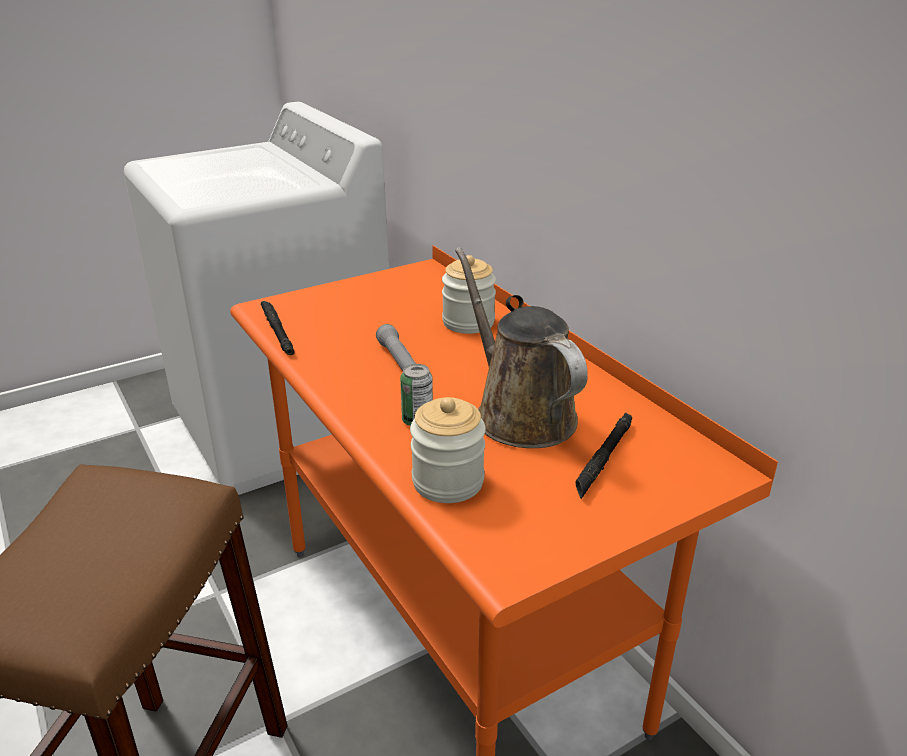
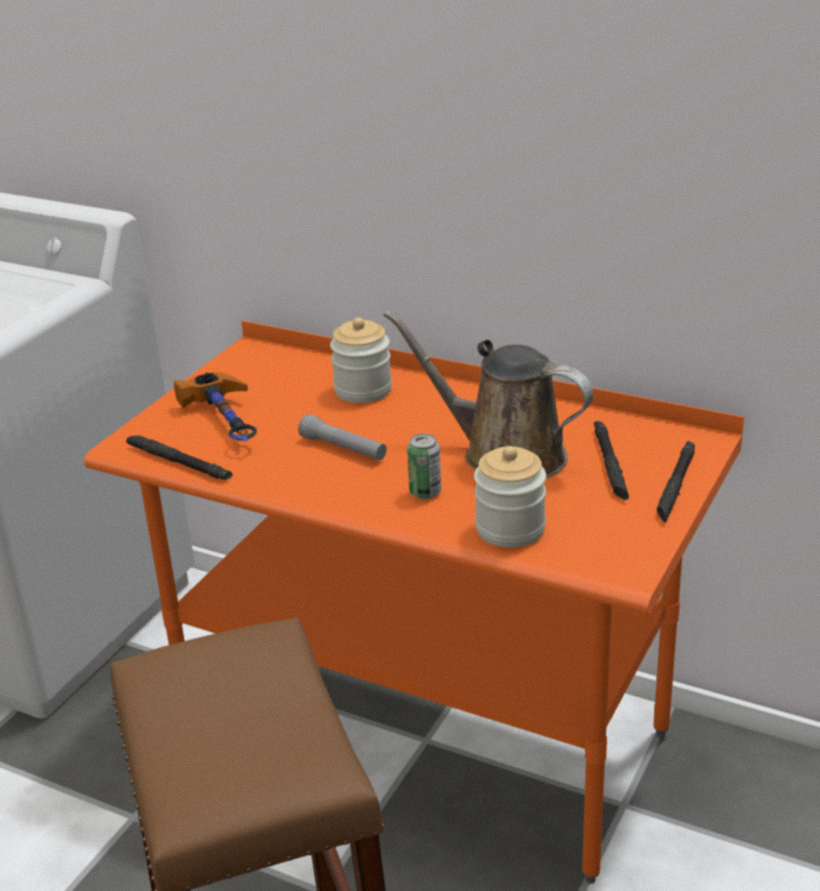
camera: 30 degrees left, 0 degrees up
none -> hammer [174,372,257,441]
none -> black flashlight [657,441,695,522]

